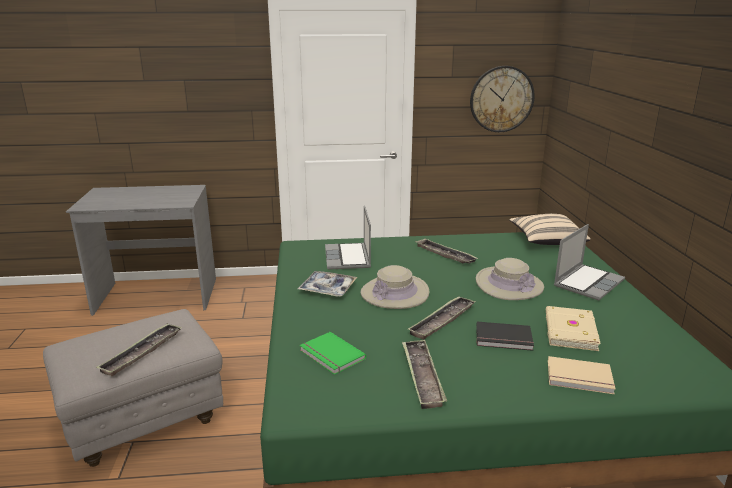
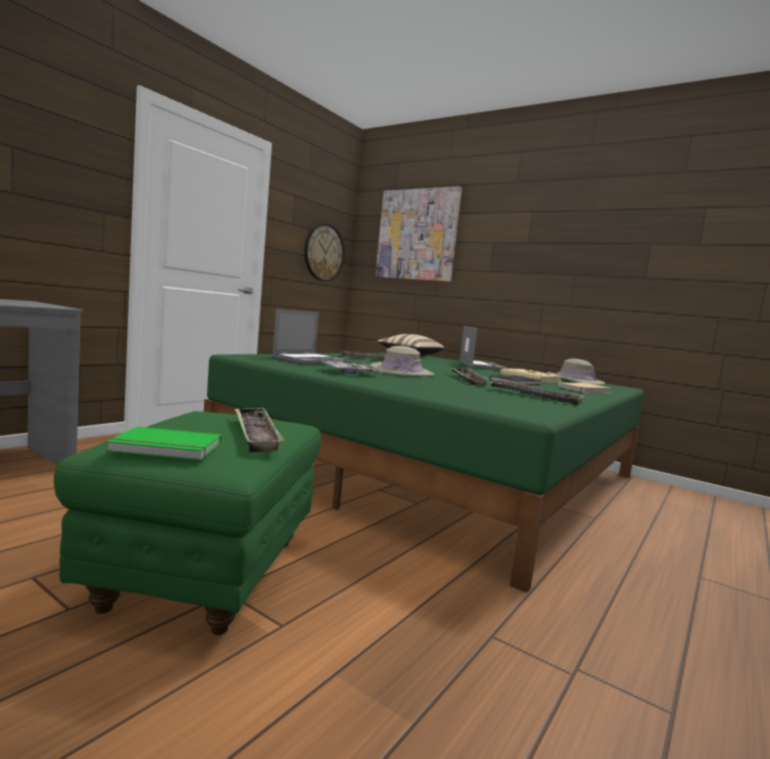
camera: 50 degrees left, 15 degrees down
grey ottoman [43,309,223,467] -> green ottoman [54,411,321,635]
green book [300,332,366,375] -> green book moved to [106,427,222,460]
laptop [325,206,371,270] -> laptop turned 90 degrees counterclockwise [272,309,346,365]
beige hat [476,258,544,300] -> beige hat moved to [547,359,605,386]
none -> picture [375,186,462,282]

